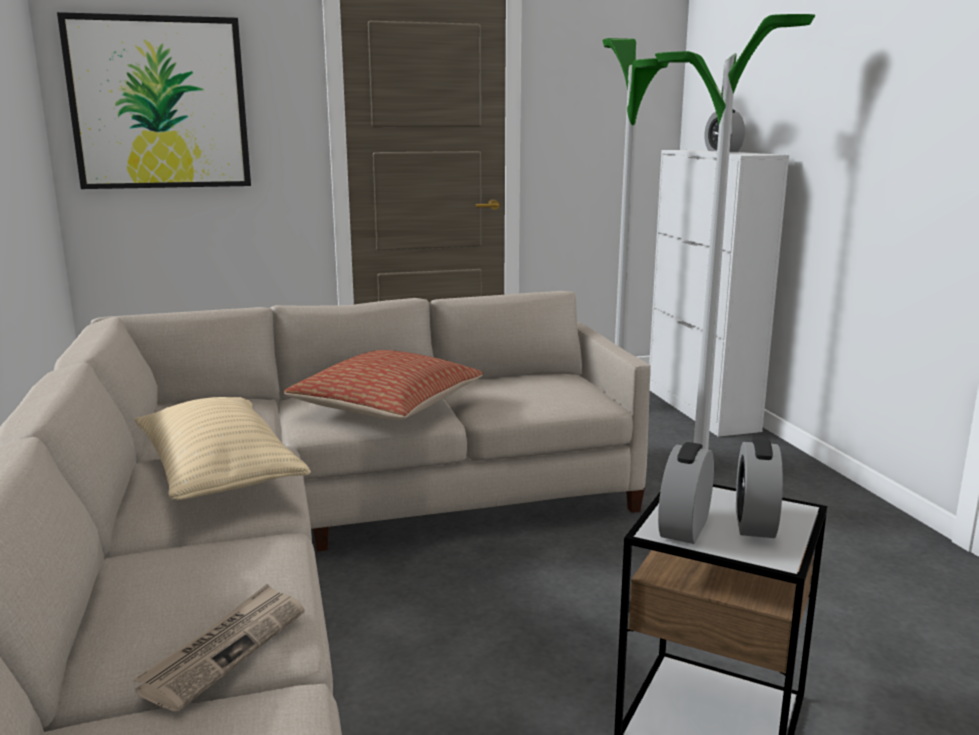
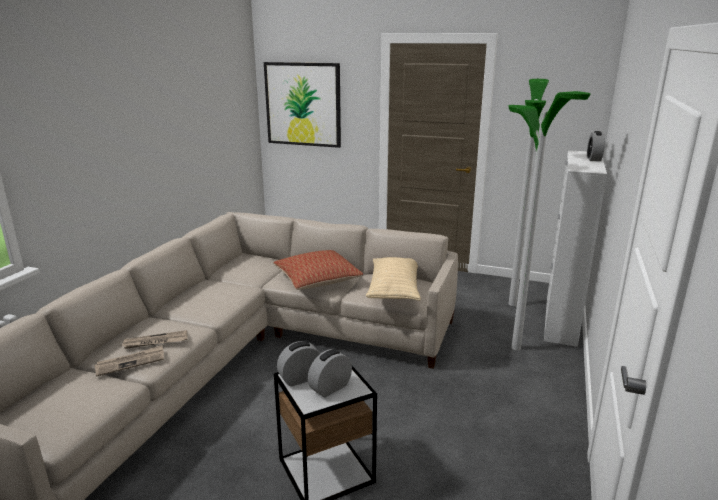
camera: 35 degrees right, 5 degrees up
beige pillow [135,397,311,500] -> beige pillow moved to [366,257,421,301]
none -> newspaper [122,330,187,349]

